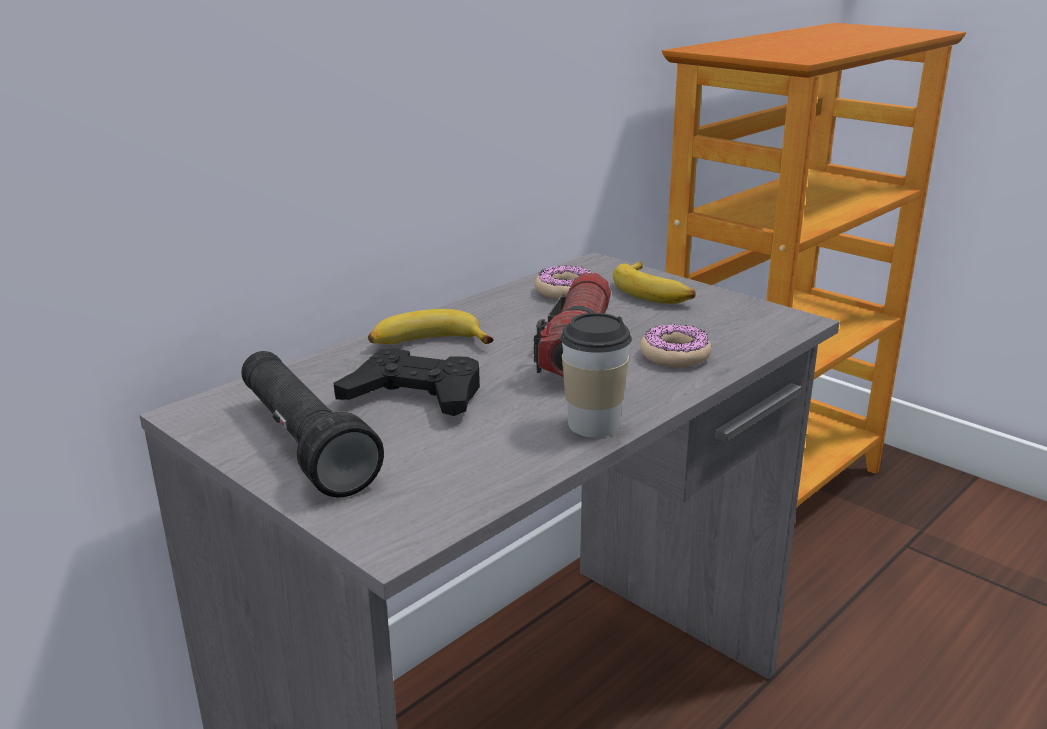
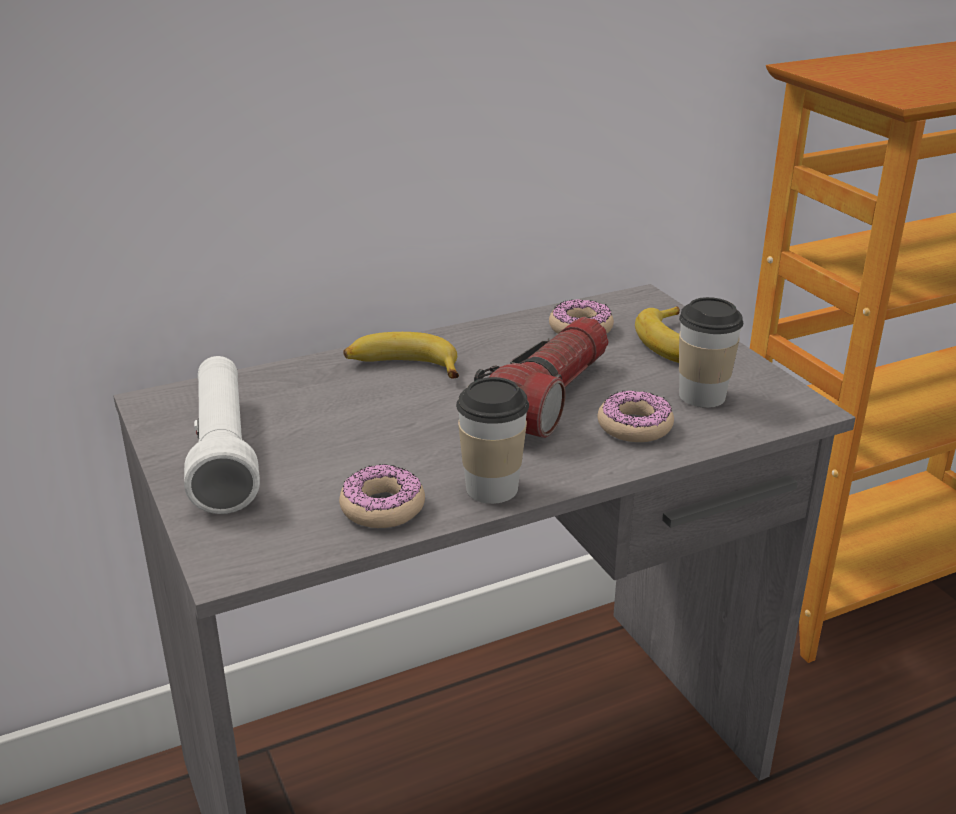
camera: 20 degrees right, 5 degrees up
black flashlight [241,351,384,497] -> white flashlight [184,356,260,514]
black game controller [334,348,480,416] -> none
none -> donut [339,464,425,528]
none -> cup [679,297,743,408]

